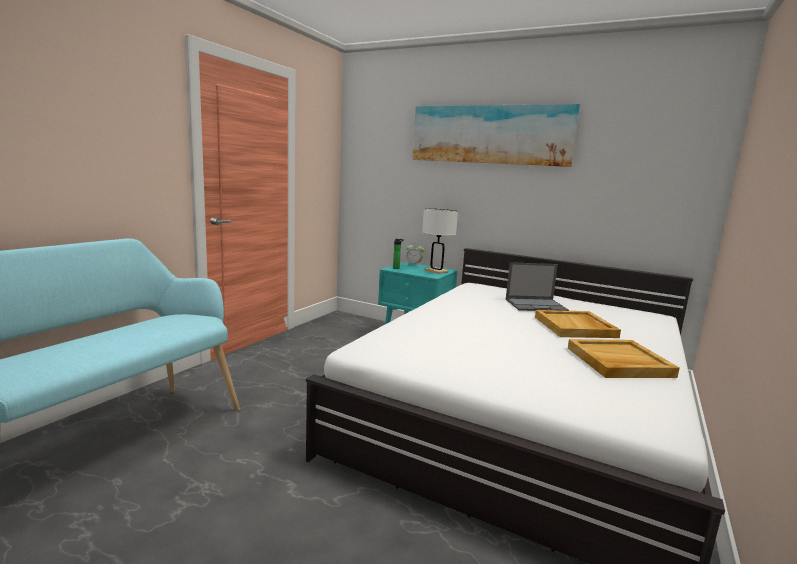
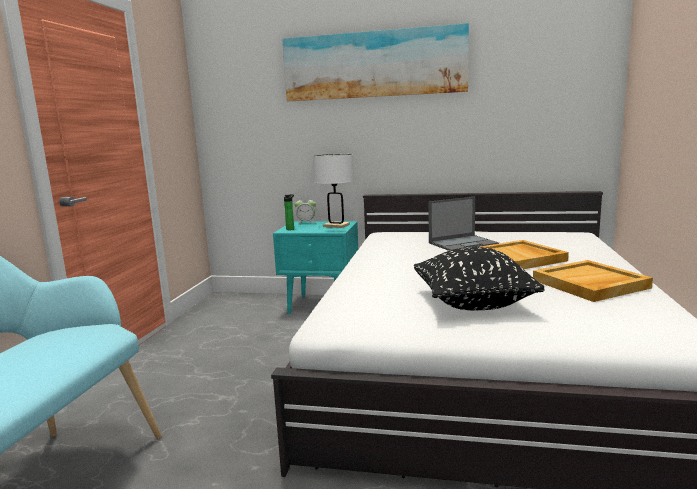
camera: 15 degrees left, 0 degrees up
none -> black pillow [414,247,545,310]

